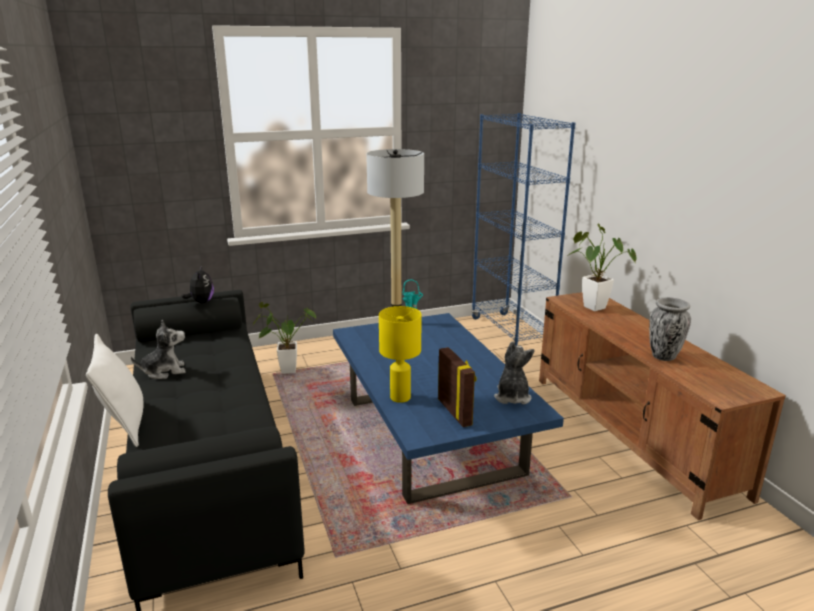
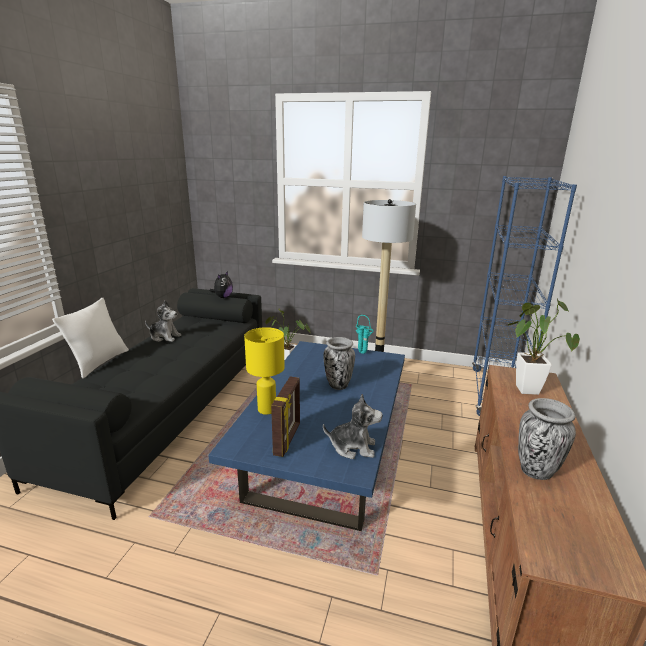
camera: 35 degrees right, 0 degrees up
plush toy [494,341,535,404] -> plush toy turned 60 degrees clockwise [323,394,383,459]
none -> vase [323,337,355,390]

